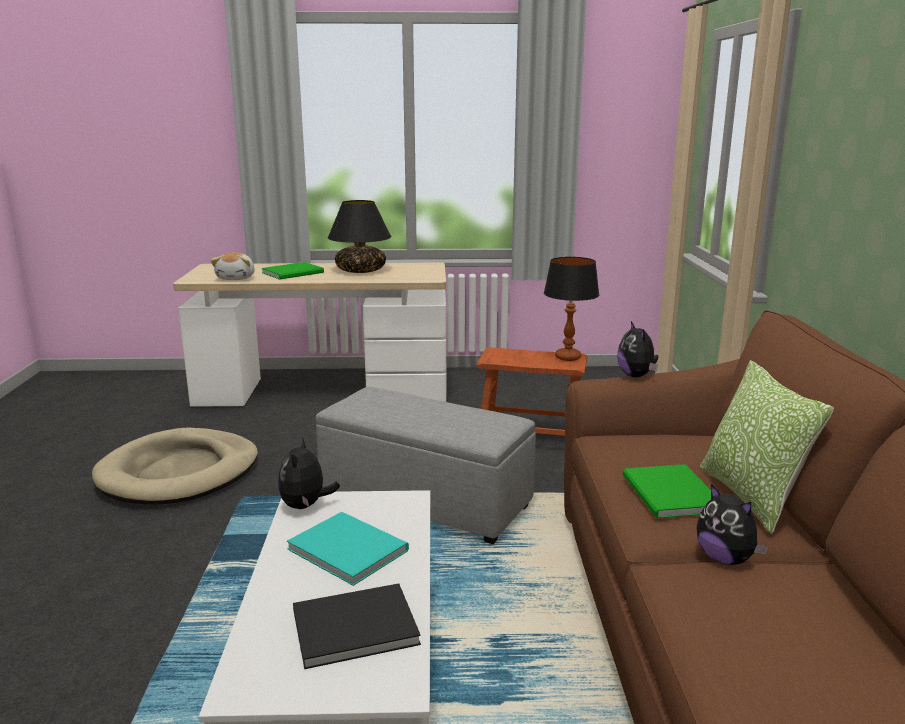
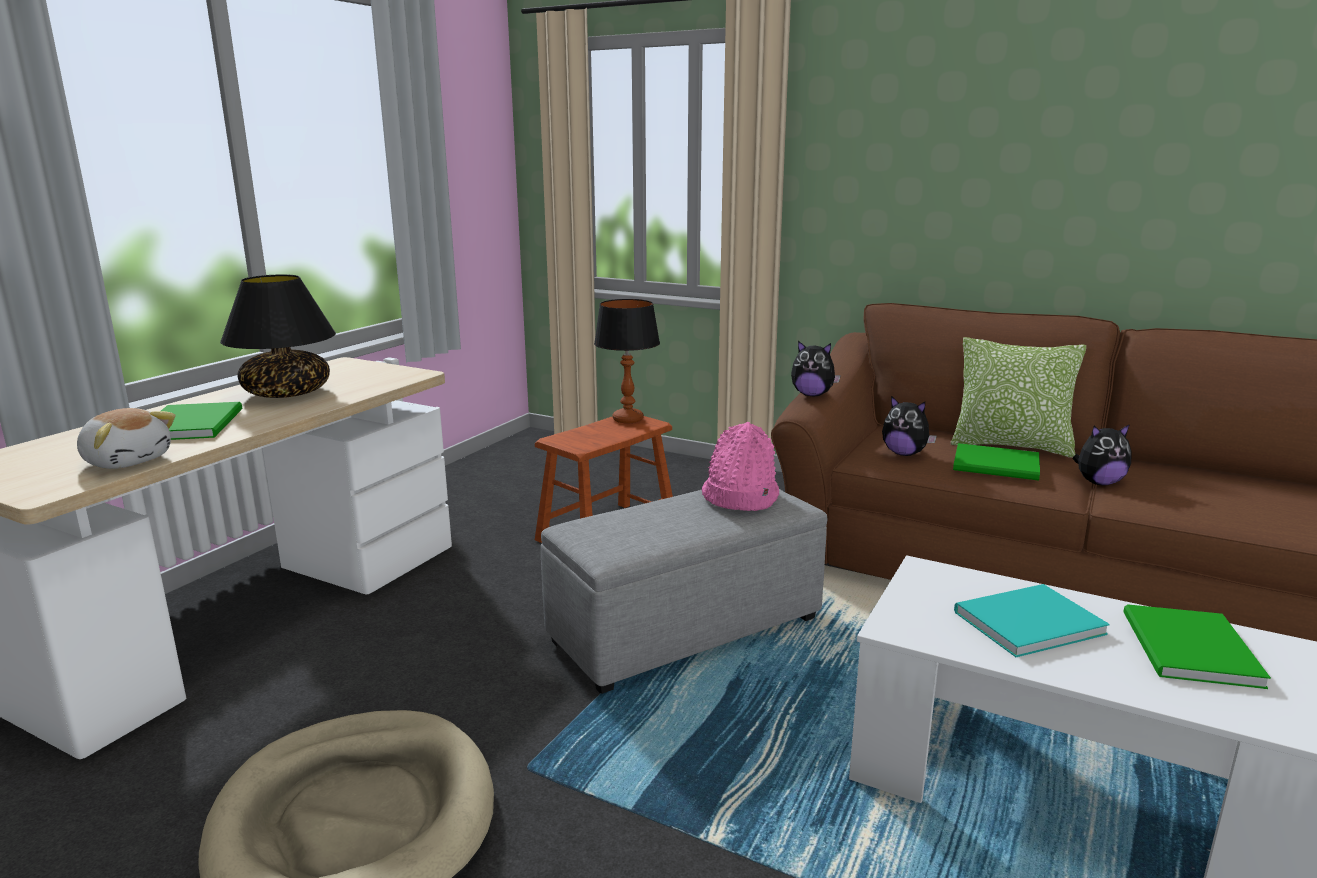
camera: 60 degrees left, 0 degrees up
plush toy [278,437,340,509] -> plush toy moved to [882,396,937,456]
black book [293,583,421,669] -> green book [1123,604,1271,689]
none -> pink hat [702,422,779,511]

